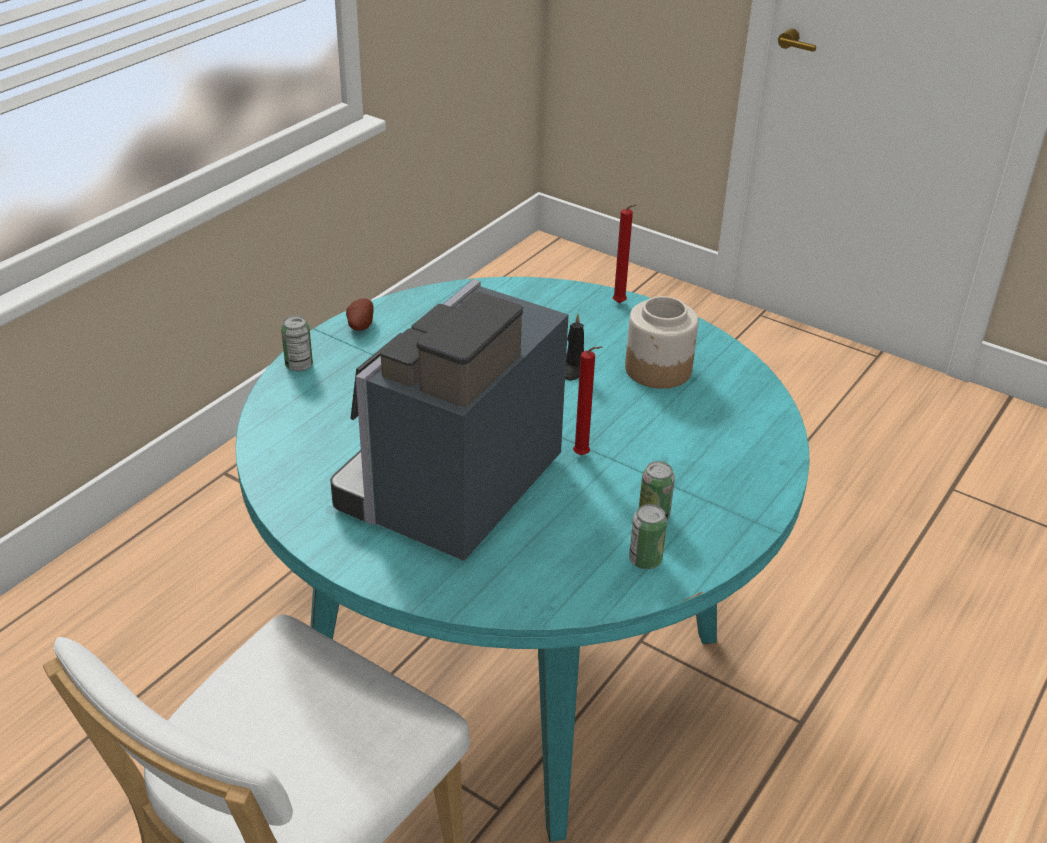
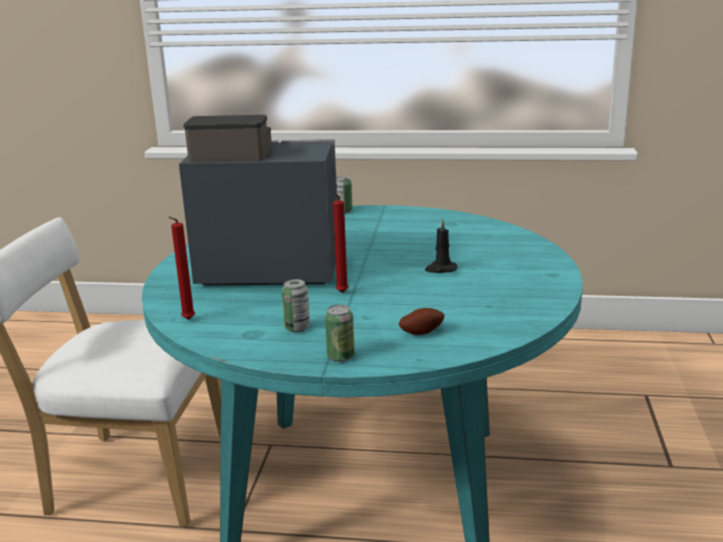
camera: 65 degrees right, 15 degrees down
potato [346,298,374,331] -> potato moved to [399,308,445,335]
red candle [613,205,637,303] -> red candle moved to [168,217,195,320]
jar [625,296,698,389] -> none
can [629,504,667,569] -> can moved to [325,304,355,362]

